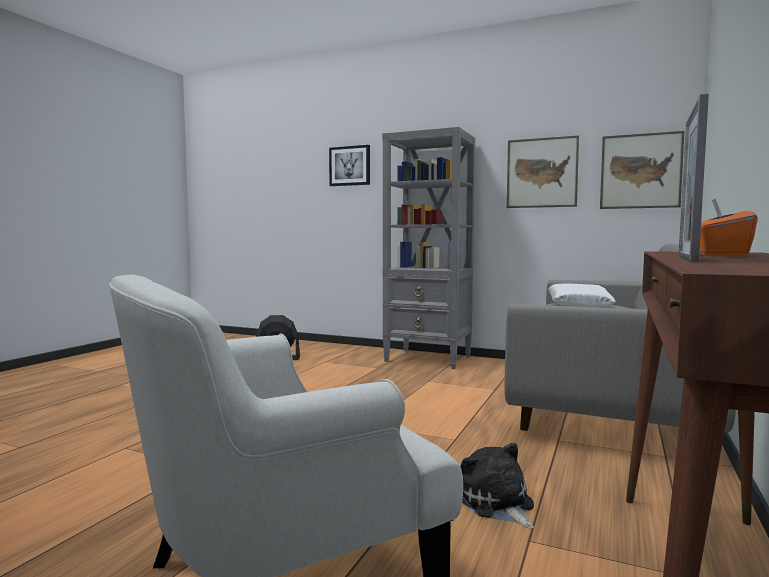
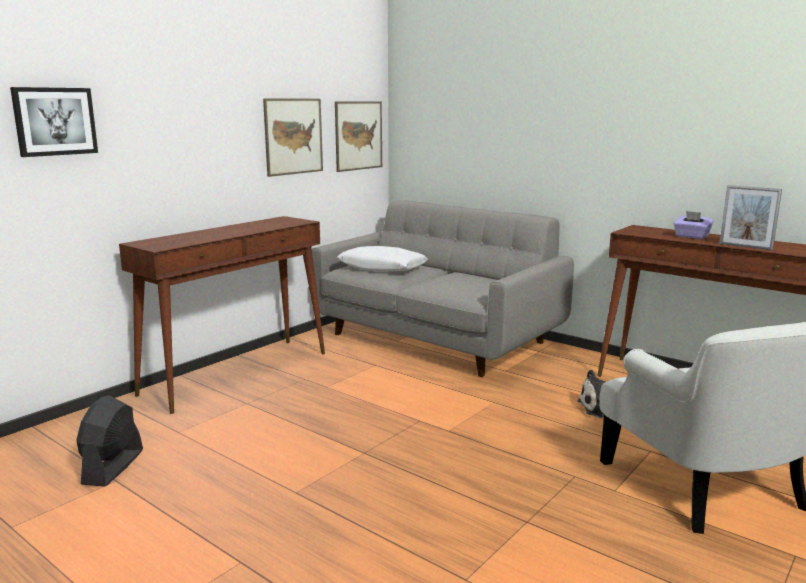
camera: 75 degrees left, 10 degrees up
grey bookcase [382,127,475,369] -> brown console table [119,216,325,414]
orange tissue box [699,198,758,256] -> purple tissue box [674,211,714,239]

